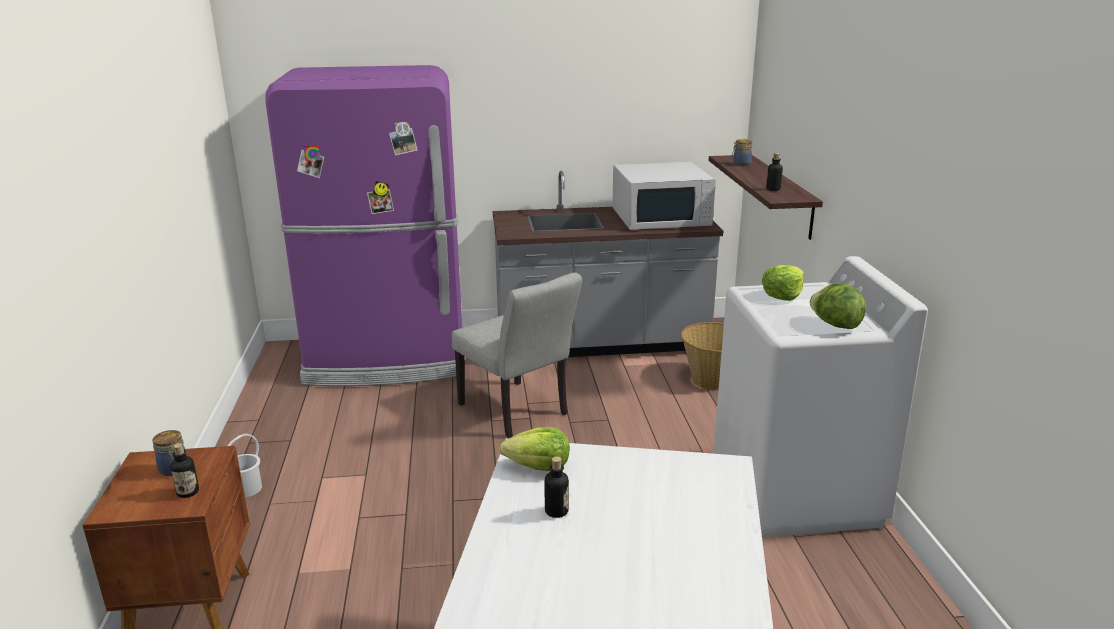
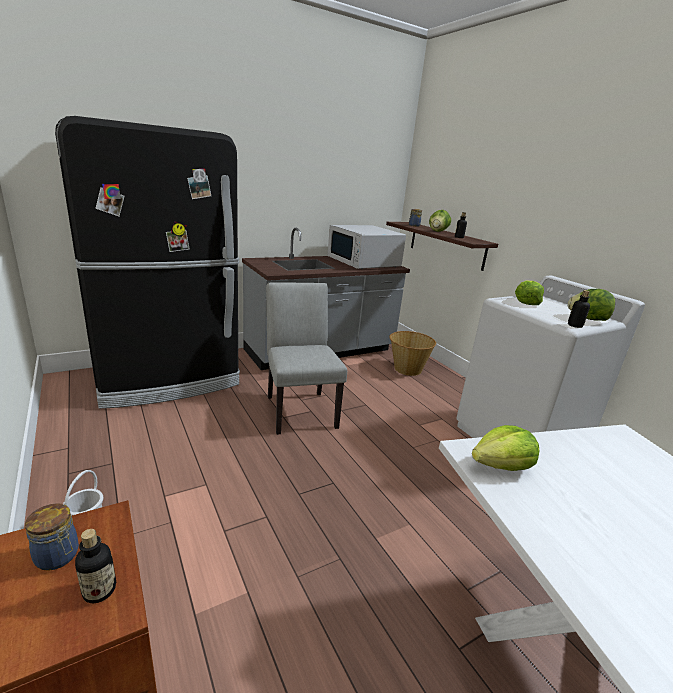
camera: 25 degrees left, 0 degrees up
purple fridge [265,65,466,386] -> black fridge [55,116,240,409]
grey chair [452,272,582,438] -> grey chair turned 135 degrees counterclockwise [266,283,347,435]
bottle [544,456,569,518] -> bottle moved to [568,290,590,328]
white microwave [612,162,716,230] -> white microwave turned 90 degrees clockwise [328,225,406,269]
none -> lettuce [429,210,451,232]

